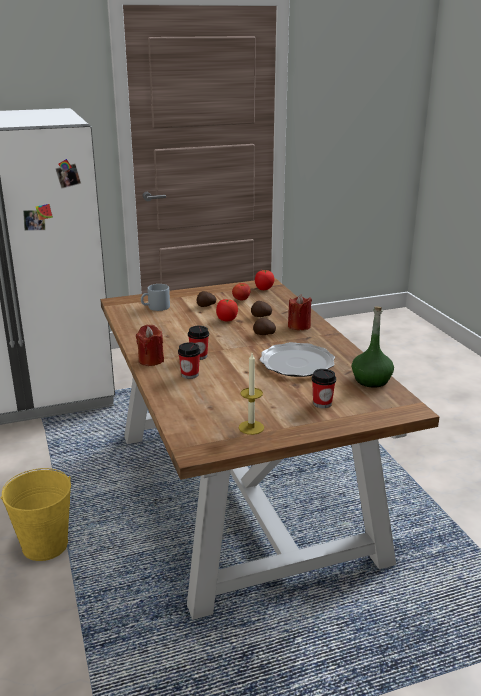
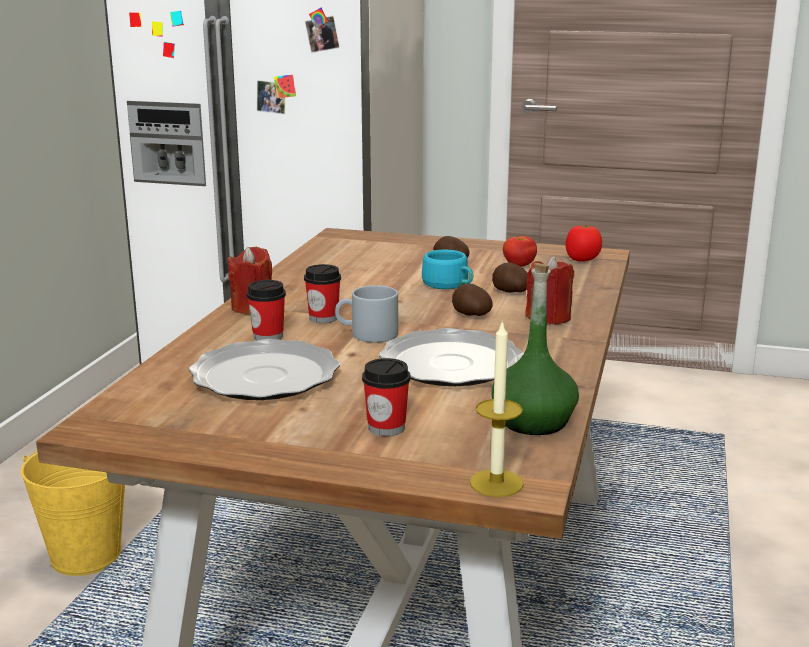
camera: 35 degrees right, 5 degrees down
grey mug [141,284,170,311] -> grey mug moved to [335,285,398,343]
tomato [216,299,238,321] -> turquoise cup [422,250,473,289]
candle [239,353,264,435] -> candle moved to [470,320,524,497]
none -> plate [189,339,340,400]

